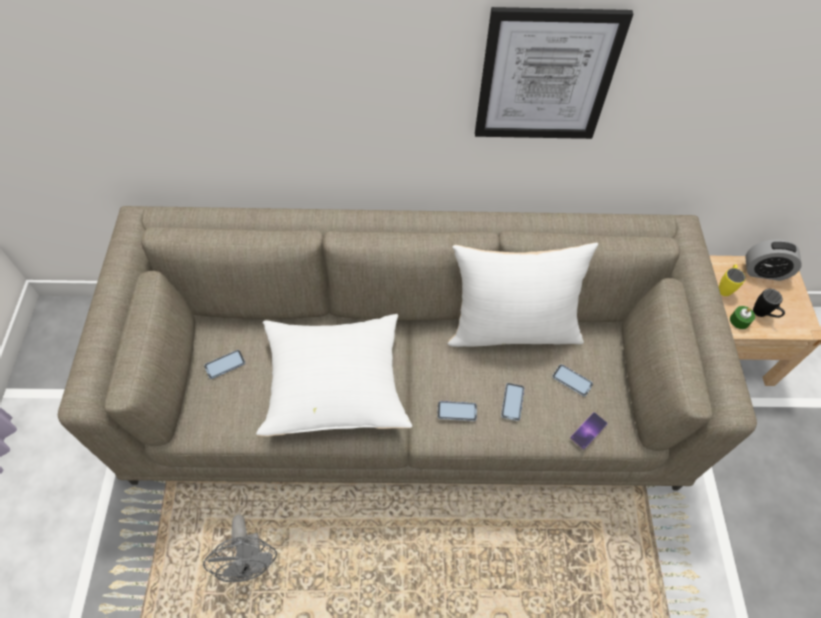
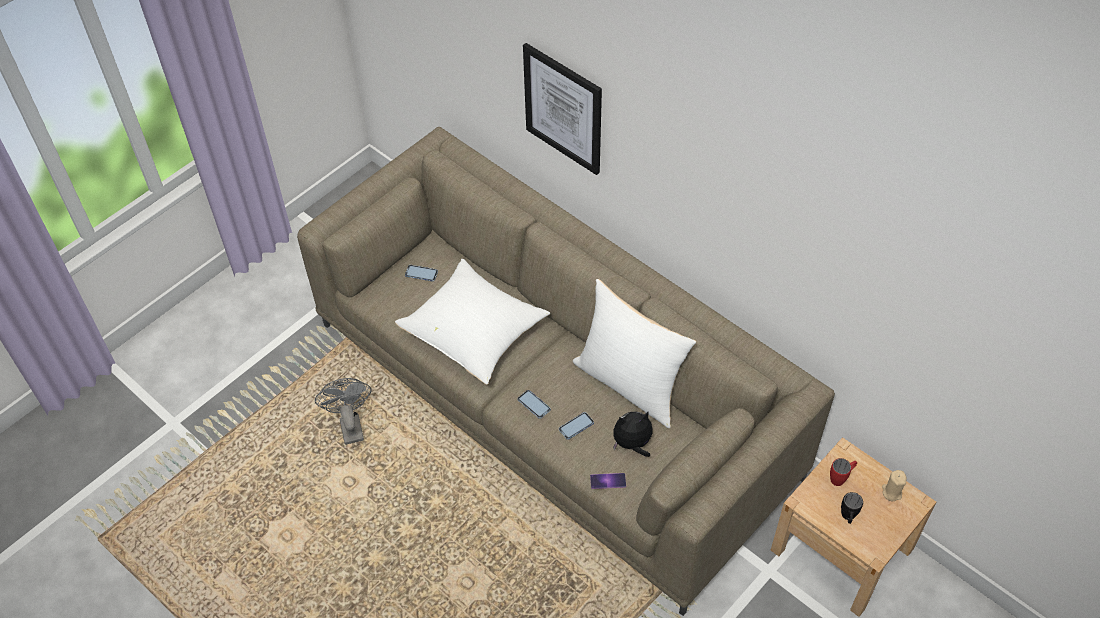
camera: 45 degrees right, 5 degrees down
grey fan [203,515,277,582] -> grey fan turned 135 degrees clockwise [315,378,371,445]
picture [475,7,633,139] -> picture moved to [523,43,602,175]
phone [552,364,593,397] -> plush toy [613,411,653,457]
yellow mug [719,264,746,296] -> red mug [830,458,857,486]
green candle [730,306,755,329] -> none
alarm clock [746,239,802,281] -> beige candle [882,470,907,501]

